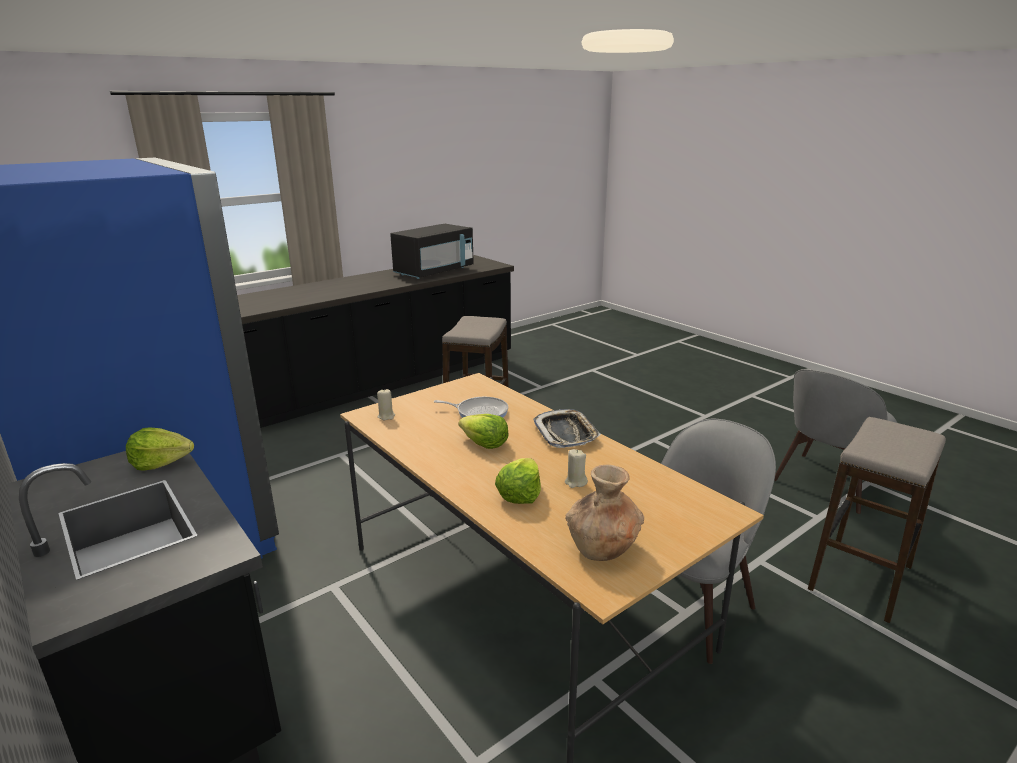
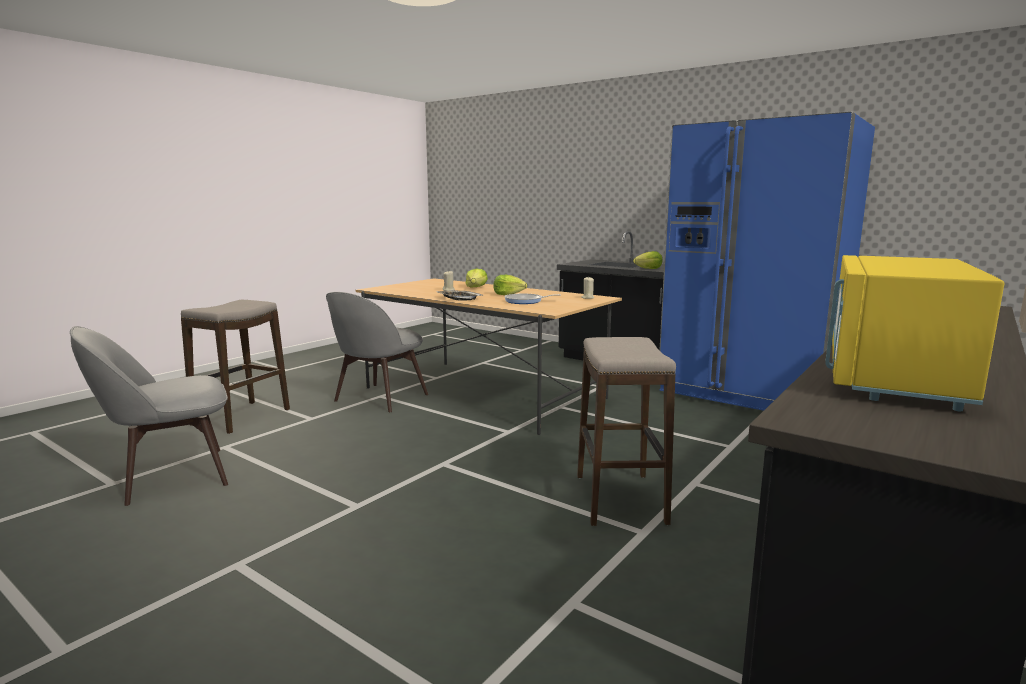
camera: 165 degrees right, 10 degrees down
black microwave [390,224,474,279] -> yellow microwave [826,255,1005,411]
brown vase [565,465,644,561] -> none
grey chair [774,369,897,514] -> grey chair turned 150 degrees counterclockwise [70,326,228,506]

